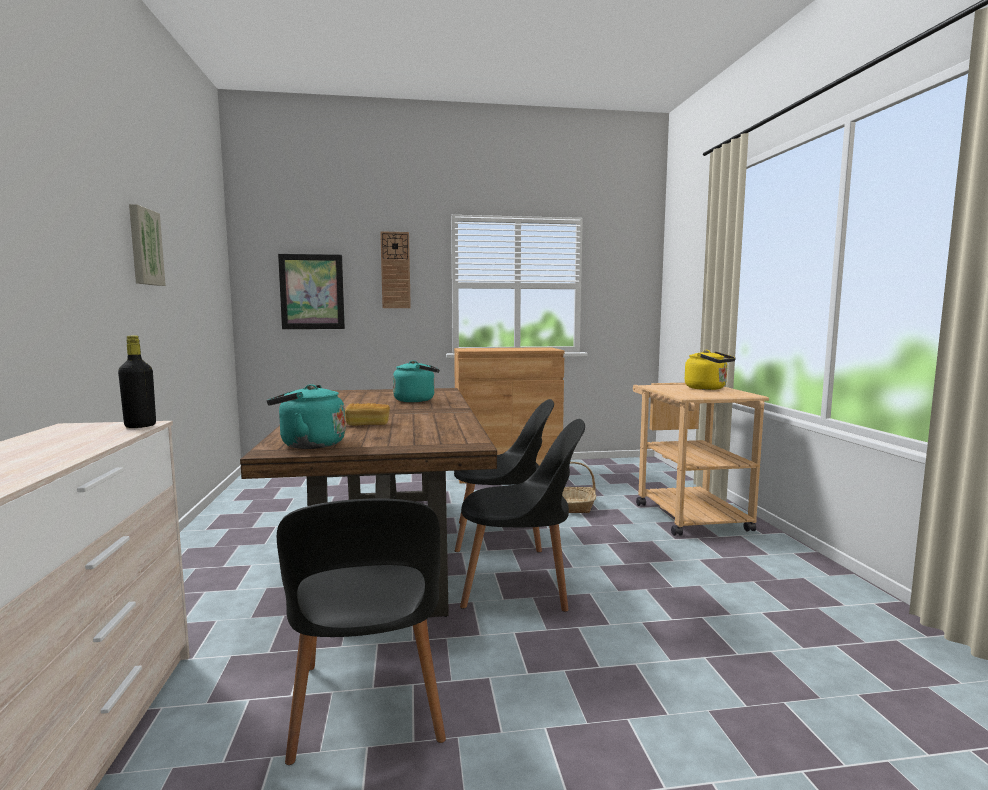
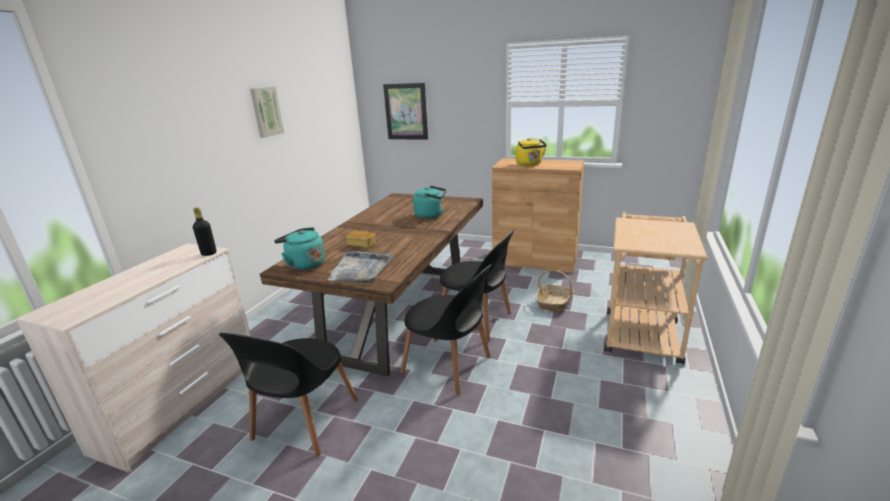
camera: 30 degrees right, 15 degrees up
wall clock [380,231,411,308] -> none
yellow kettle [685,350,736,390] -> yellow kettle moved to [516,138,547,166]
none -> grey tray [327,251,392,283]

